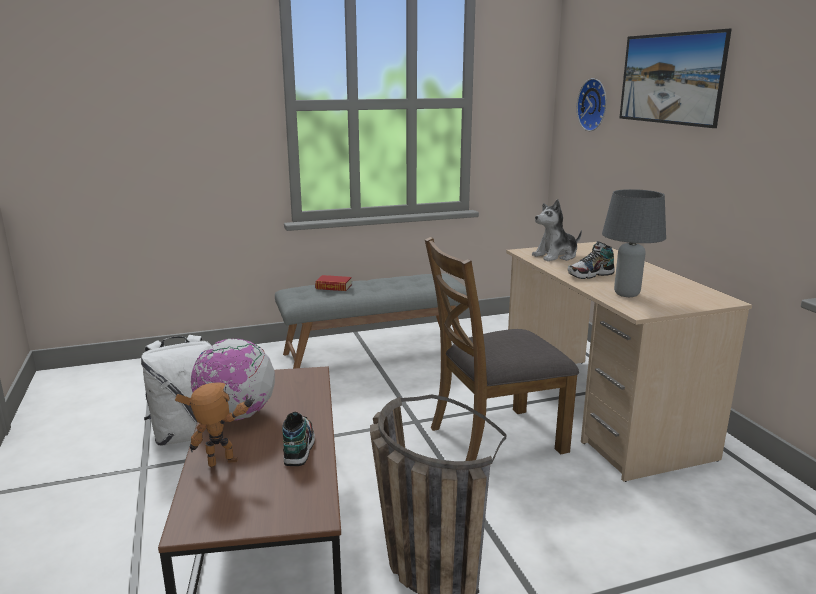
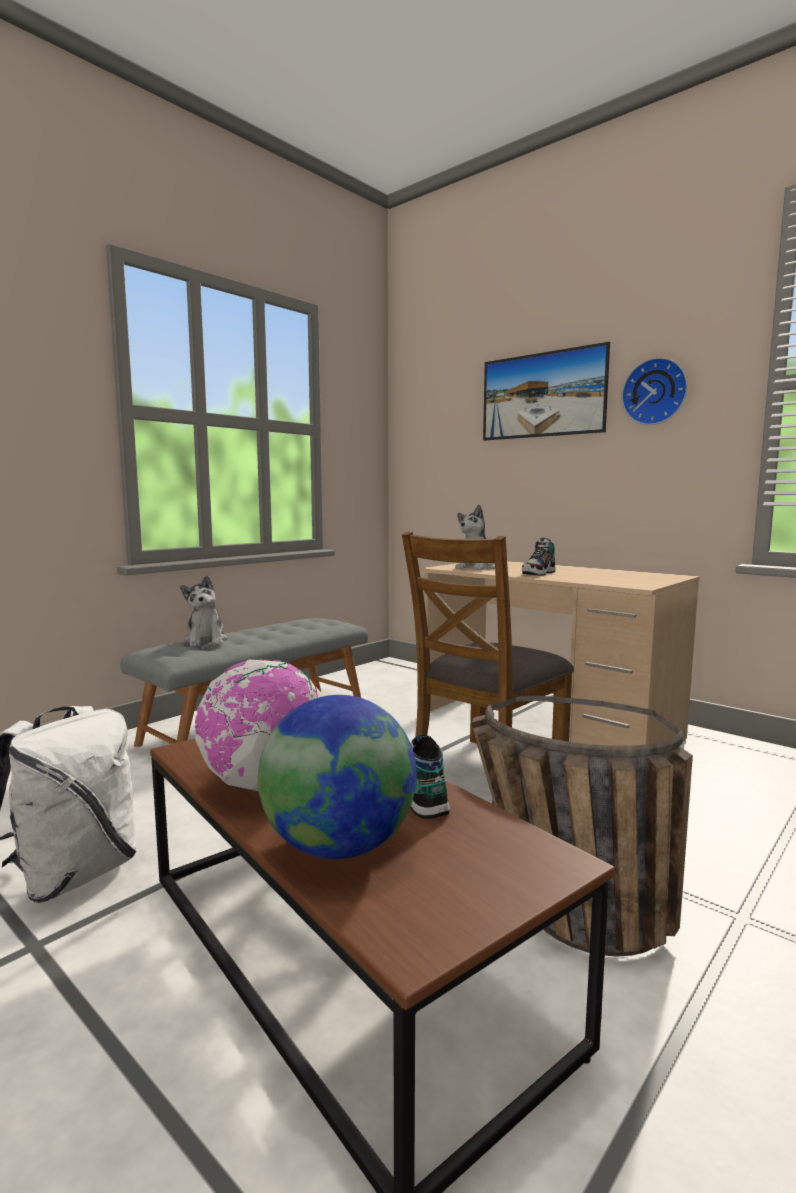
camera: 30 degrees left, 10 degrees down
toy robot [175,382,255,467] -> globe [258,695,417,859]
book [315,275,352,291] -> plush toy [180,575,228,646]
wall clock [577,78,607,131] -> wall clock moved to [622,357,688,425]
grey table lamp [602,189,666,297] -> none

